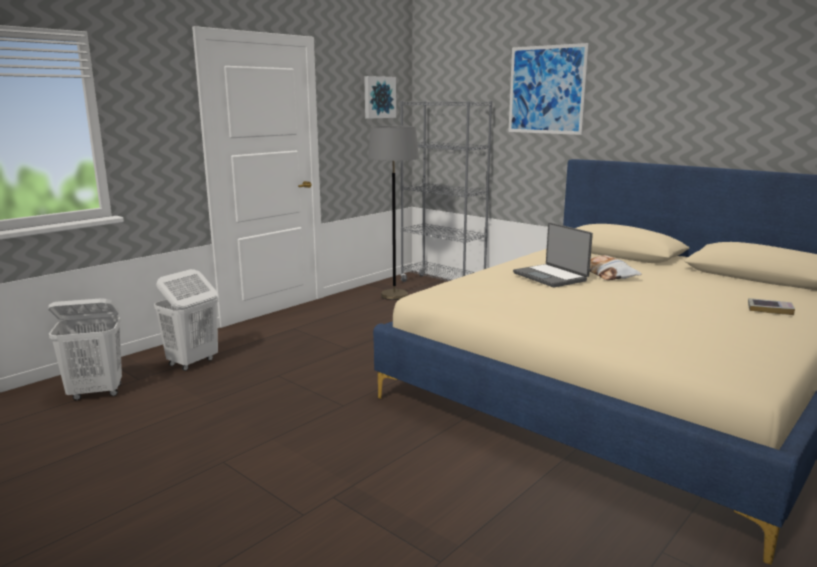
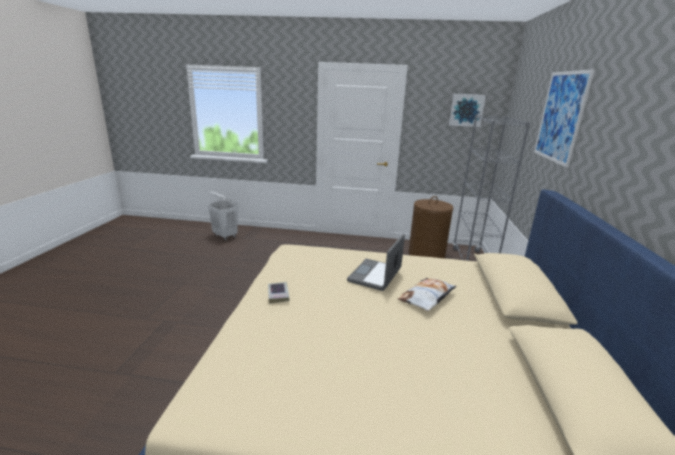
camera: 55 degrees right, 5 degrees up
white laundry basket [154,269,218,371] -> none
grey floor lamp [368,126,419,300] -> brown laundry basket [408,196,453,258]
book [748,298,795,315] -> book moved to [268,282,290,304]

